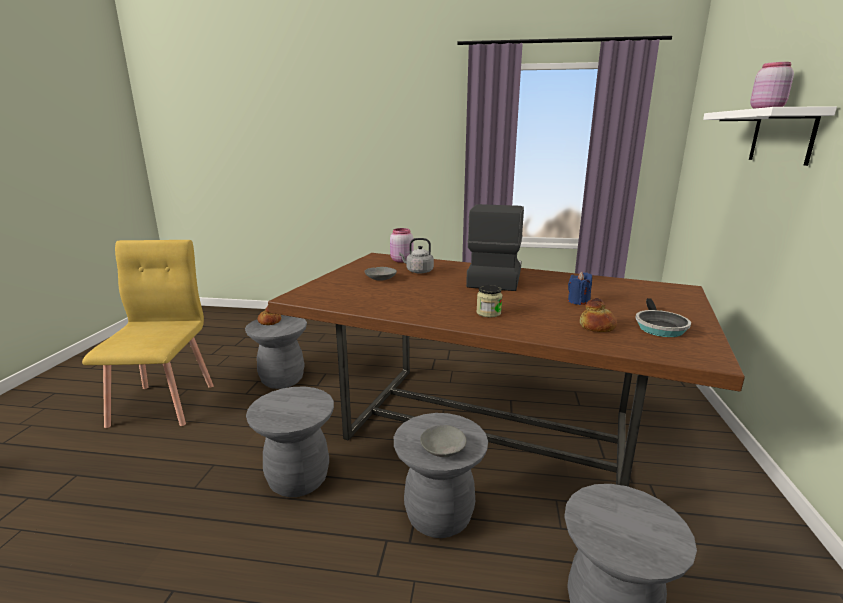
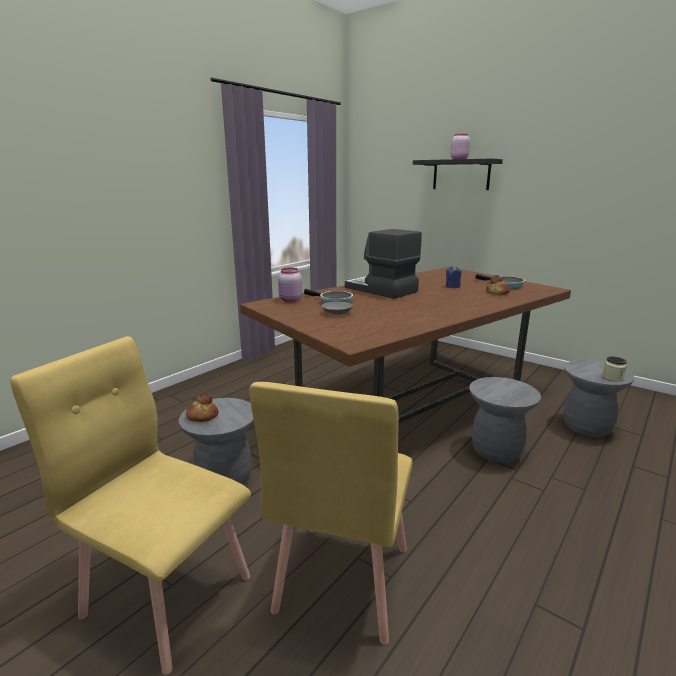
camera: 60 degrees left, 0 degrees up
grey stool [246,387,334,497] -> none
grey kettle [399,238,434,274] -> frying pan [304,289,353,303]
grey bowl [420,425,467,457] -> none
jar [476,285,502,317] -> jar moved to [602,356,627,381]
white shelf [703,106,837,166] -> black shelf [413,158,503,190]
none -> yellow chair [250,382,412,645]

